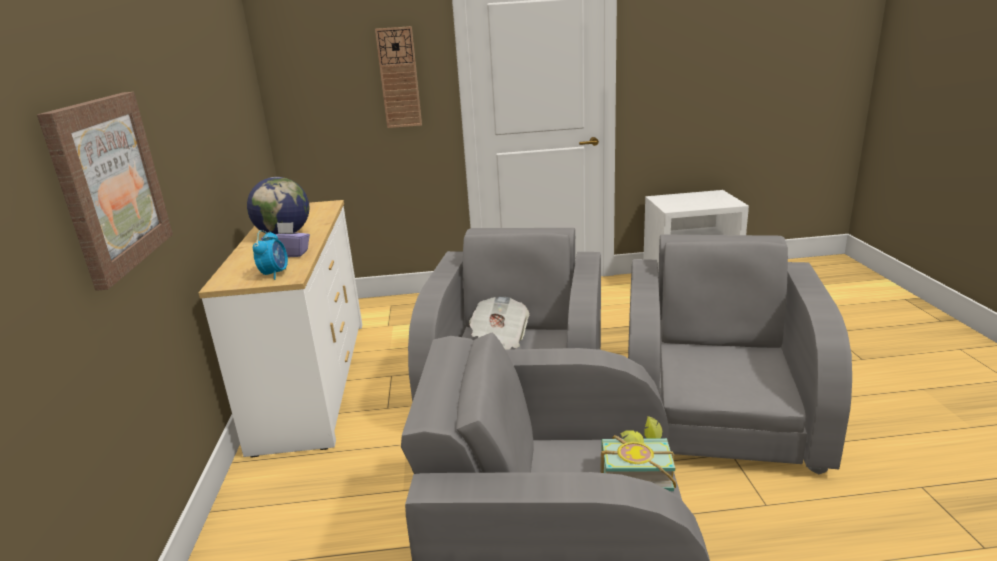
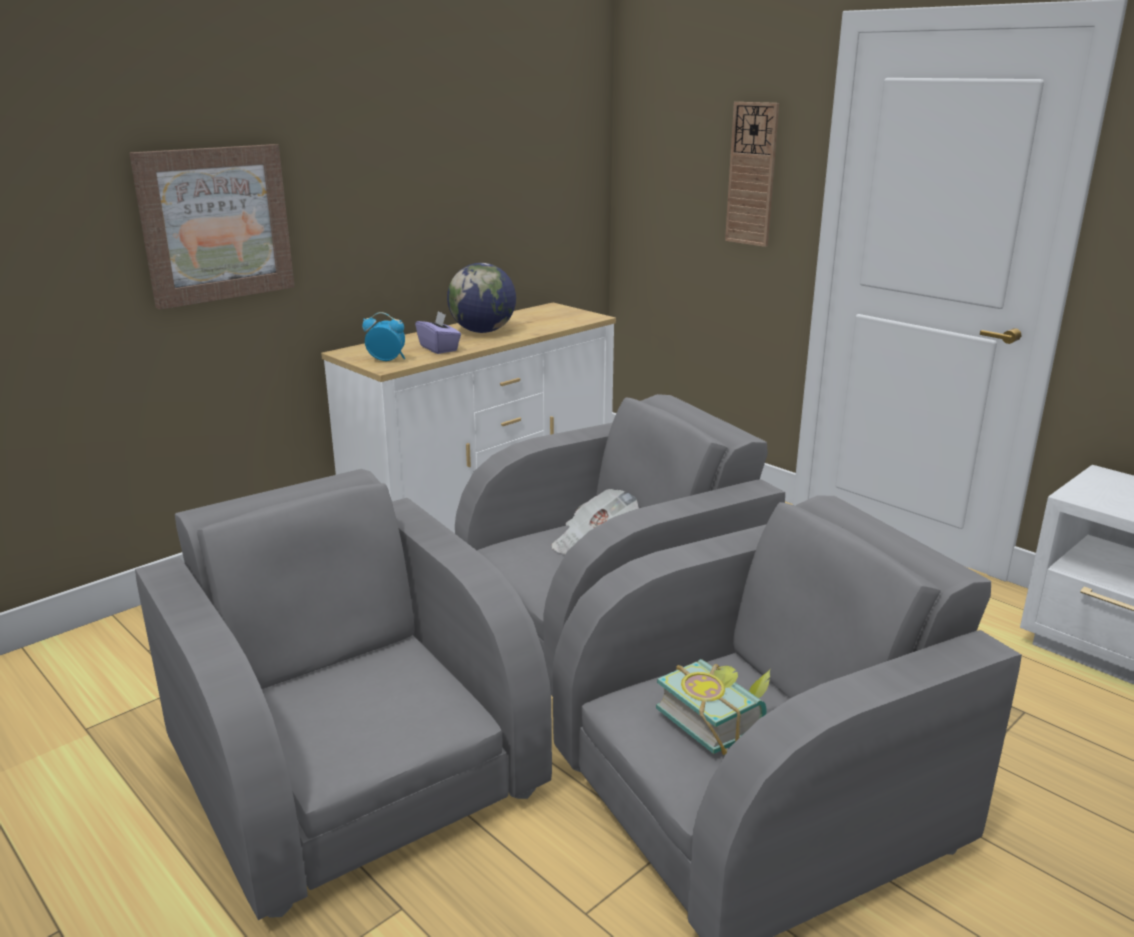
camera: 50 degrees right, 0 degrees up
alarm clock [253,230,288,280] -> alarm clock turned 135 degrees counterclockwise [362,312,405,361]
book [601,416,676,491] -> book moved to [656,659,770,755]

